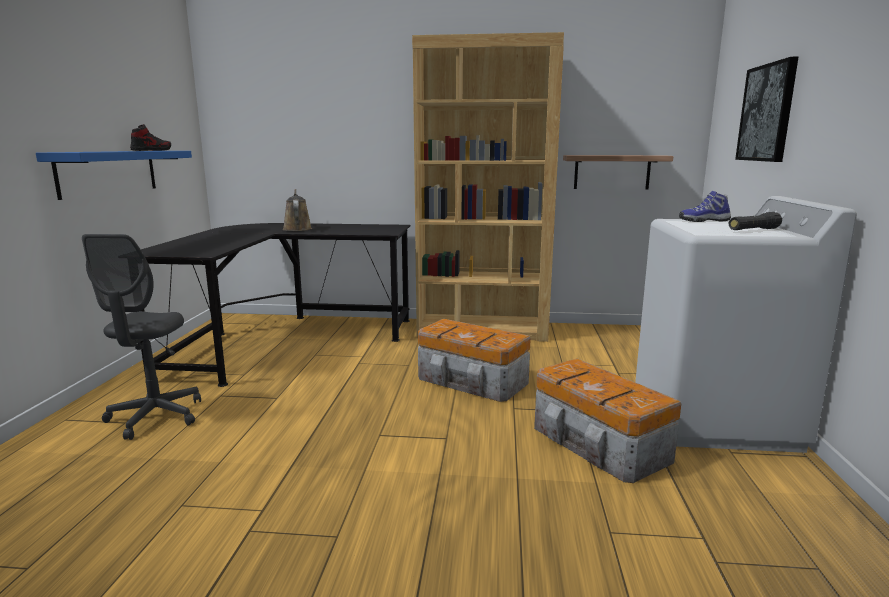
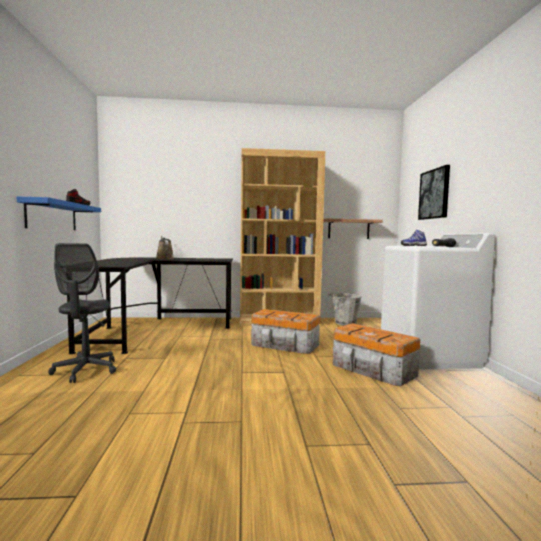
camera: 10 degrees left, 10 degrees down
none -> grey bucket [329,293,362,325]

